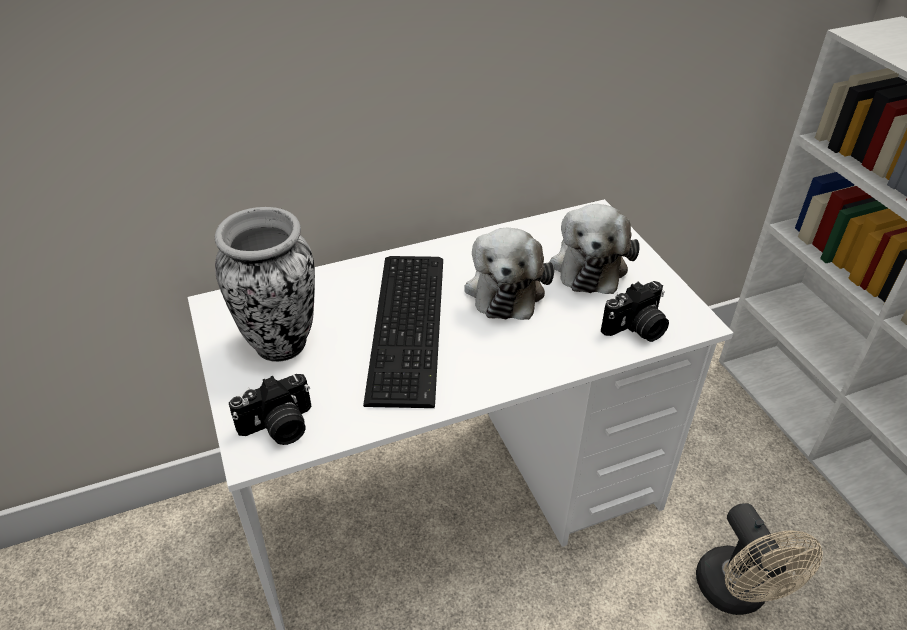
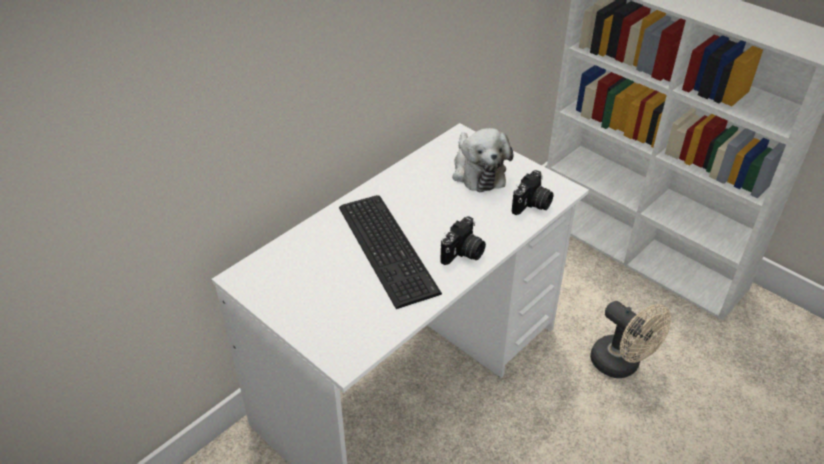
camera: 25 degrees left, 0 degrees up
vase [215,207,315,362] -> none
camera [229,374,312,445] -> camera moved to [440,216,486,265]
plush toy [464,227,554,320] -> none

